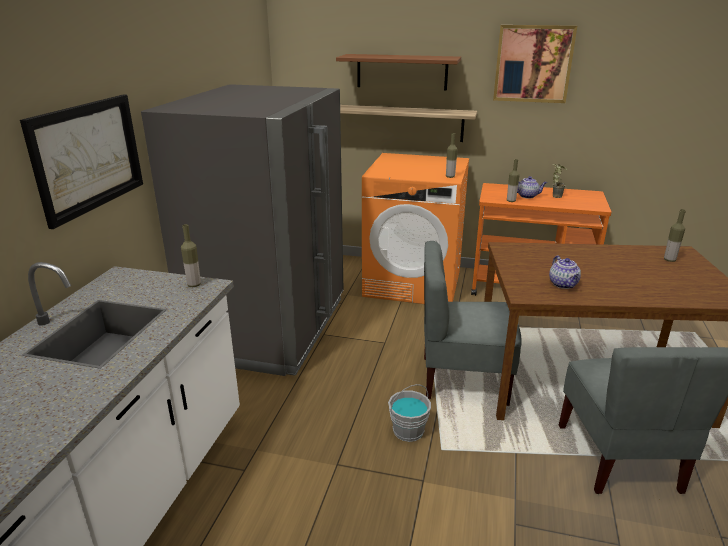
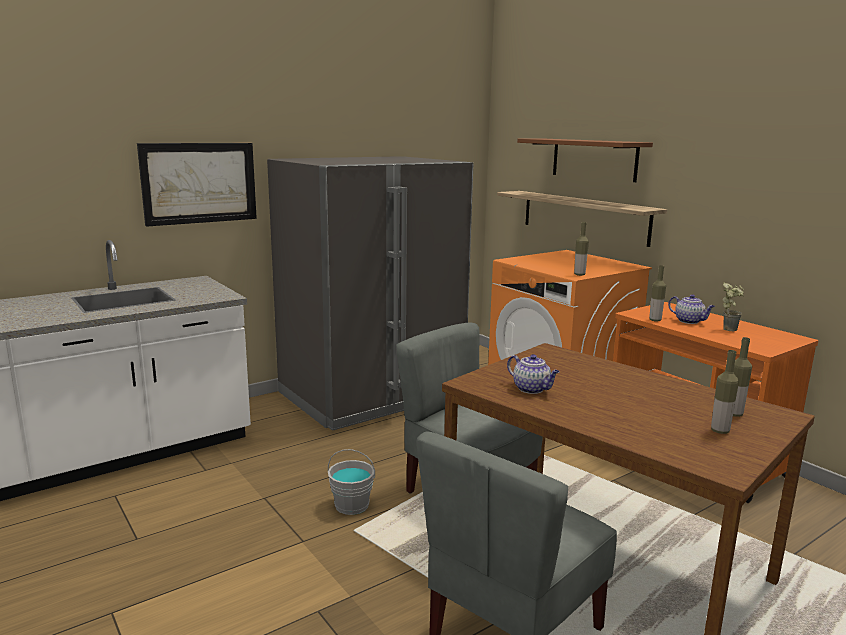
camera: 40 degrees right, 10 degrees down
bottle [181,224,201,287] -> bottle moved to [711,350,739,434]
picture [493,25,577,103] -> none
teapot [549,256,581,289] -> teapot turned 75 degrees counterclockwise [507,354,560,394]

